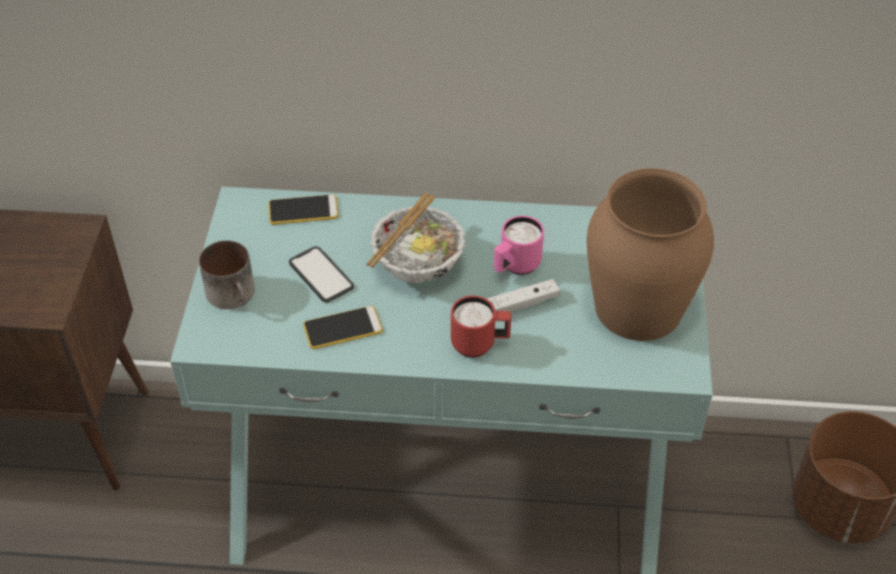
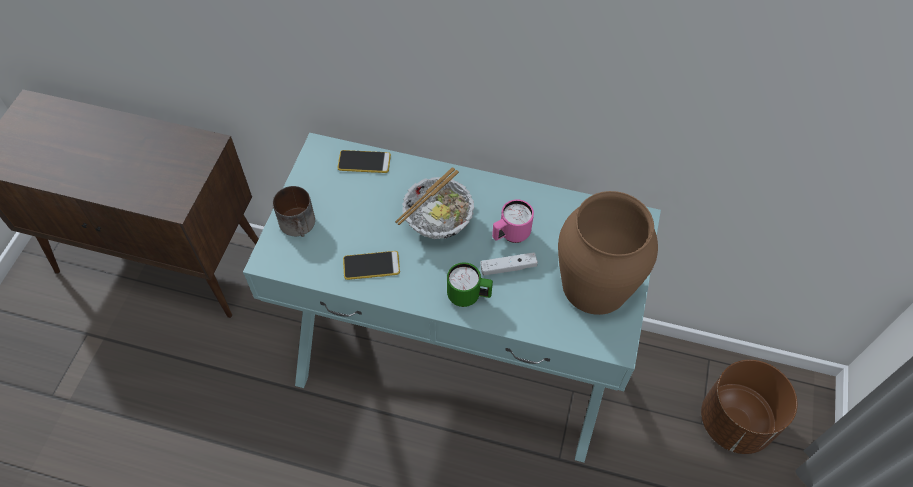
camera: 10 degrees right, 10 degrees up
phone [289,246,354,303] -> none
red mug [451,296,511,358] -> green mug [447,262,493,307]

